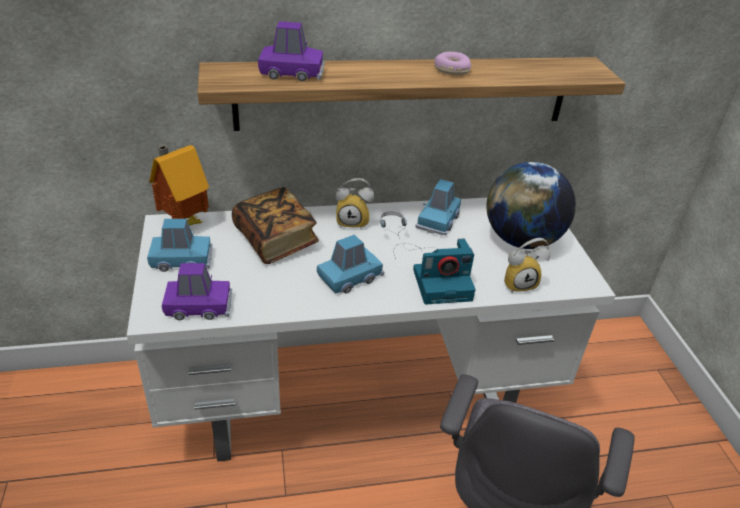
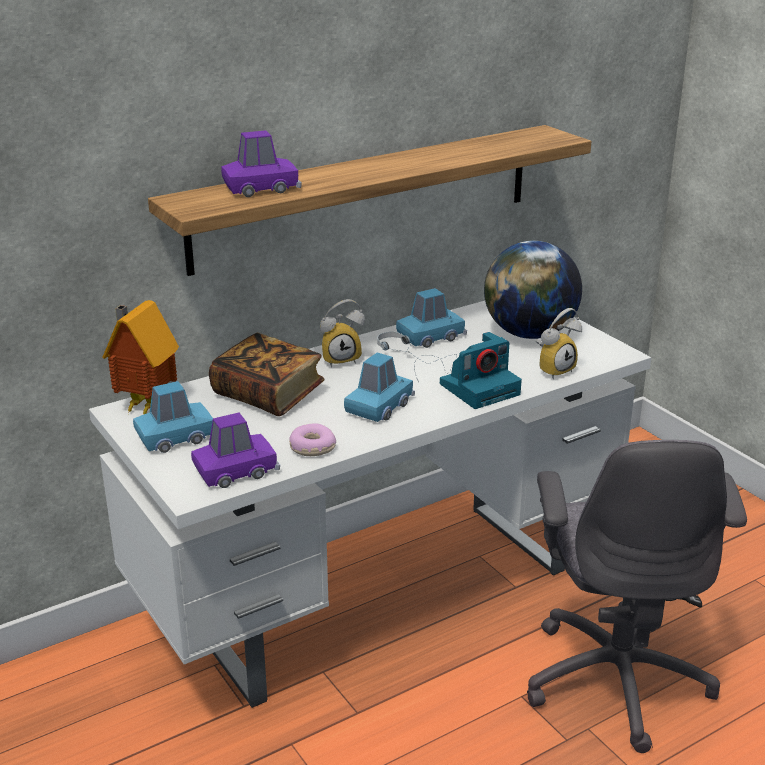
camera: 20 degrees left, 10 degrees down
blue toy car [416,179,461,235] -> blue toy car turned 120 degrees counterclockwise [396,288,467,348]
donut [434,52,471,75] -> donut moved to [289,423,336,456]

